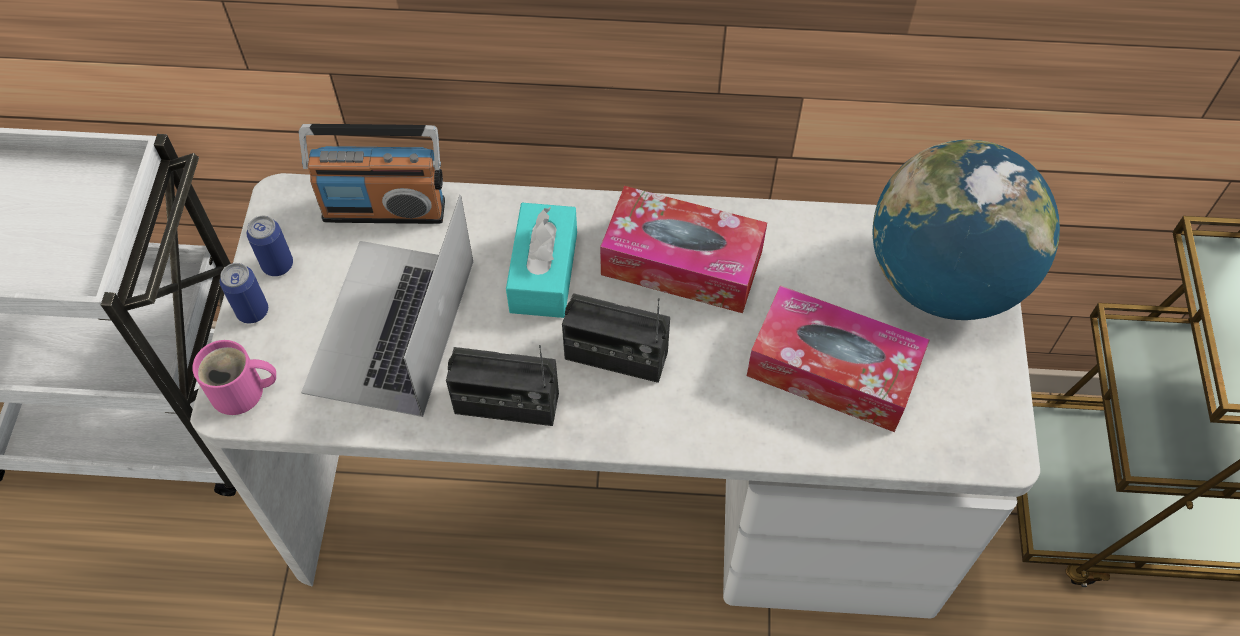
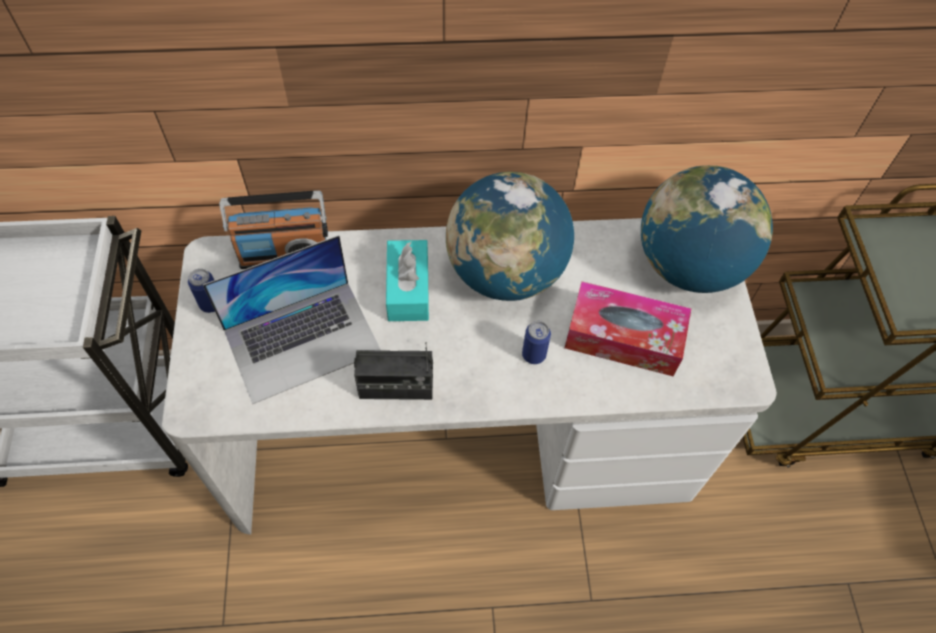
camera: 10 degrees left, 0 degrees up
pink mug [192,340,276,415] -> none
can [220,263,268,324] -> can moved to [522,321,551,364]
laptop [301,195,473,417] -> laptop turned 120 degrees counterclockwise [203,235,381,404]
radio [562,293,670,383] -> none
tissue box [600,186,767,313] -> globe [446,172,574,301]

